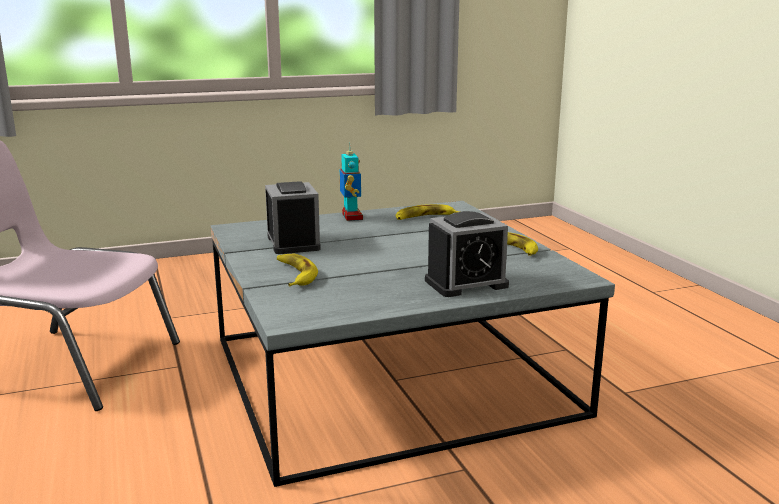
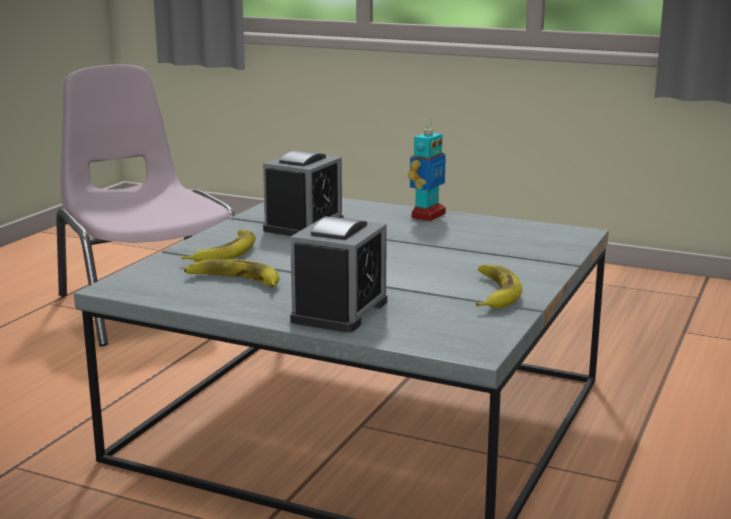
camera: 45 degrees right, 0 degrees up
banana [396,204,459,220] -> banana moved to [184,259,280,288]
alarm clock [425,211,509,297] -> alarm clock turned 90 degrees counterclockwise [290,216,388,332]

